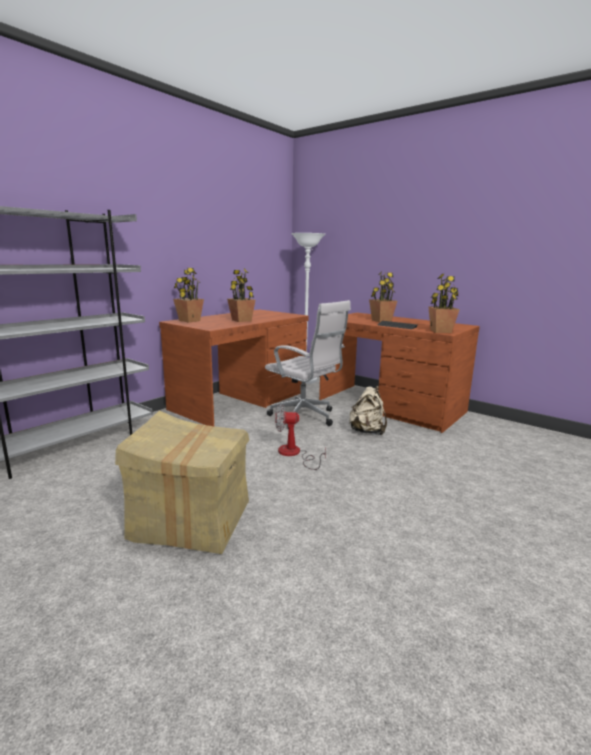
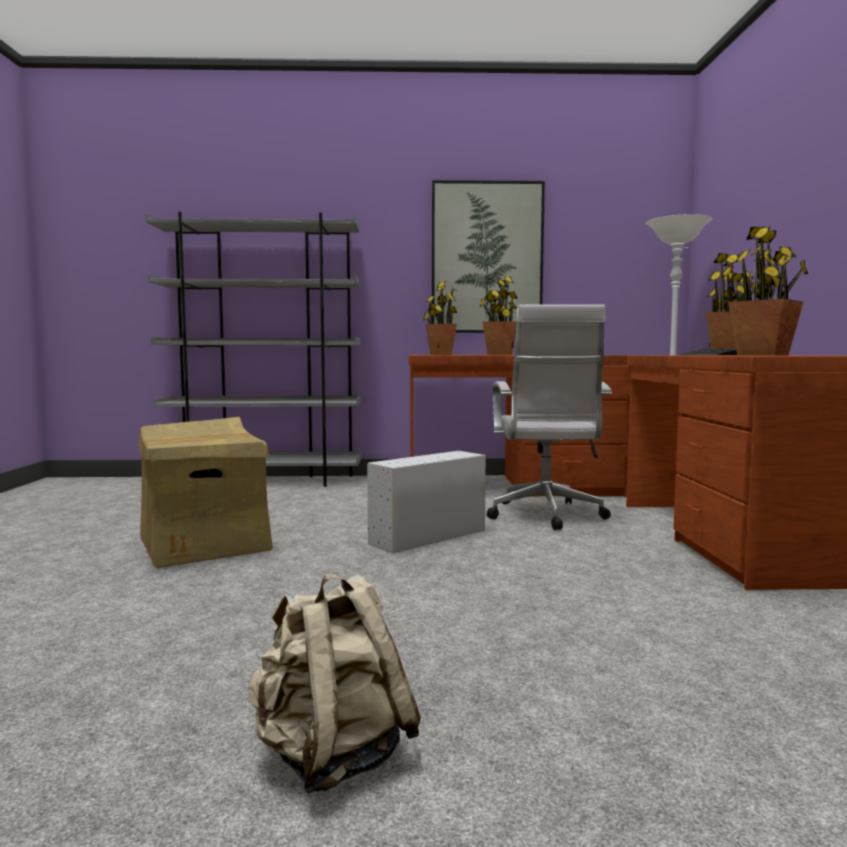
camera: 50 degrees right, 10 degrees down
fan [275,404,326,470] -> white storage box [367,451,486,554]
beige backpack [349,386,387,435] -> beige backpack moved to [248,573,421,793]
none -> picture [432,180,545,333]

